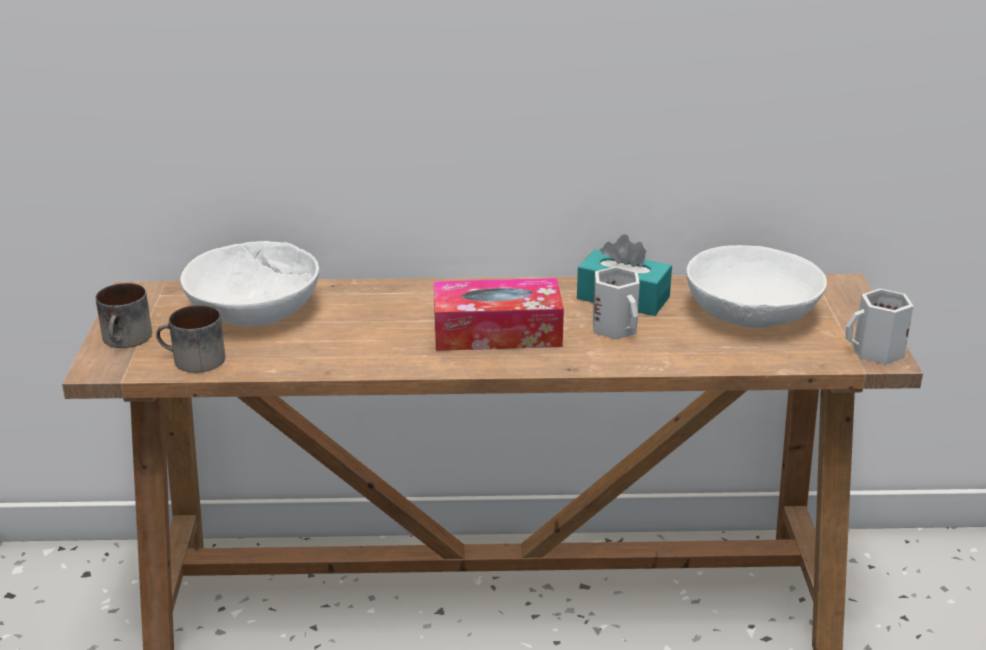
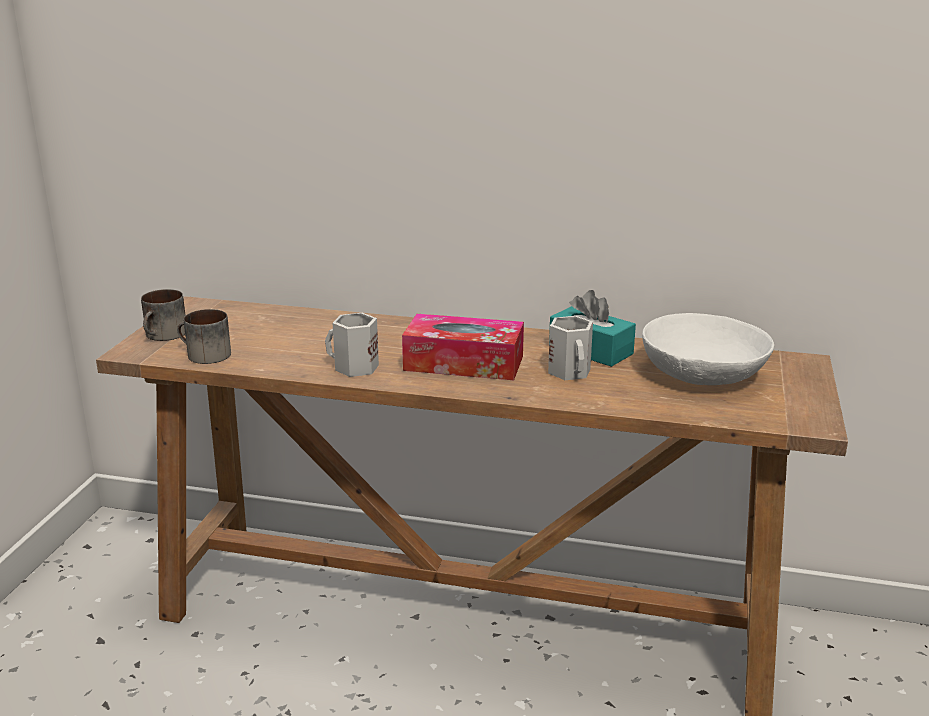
camera: 15 degrees right, 5 degrees down
white bowl [180,241,319,326] -> none
white mug [845,289,914,365] -> white mug moved to [325,313,379,377]

